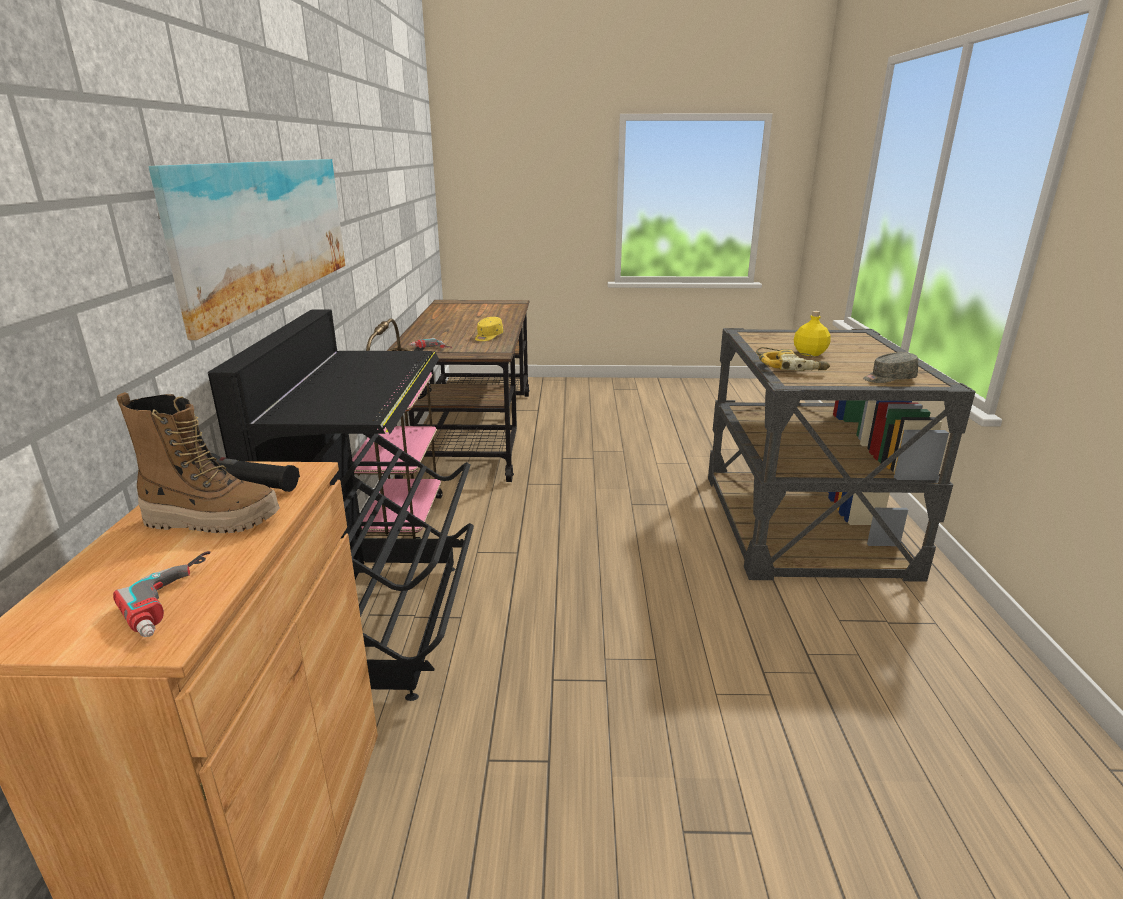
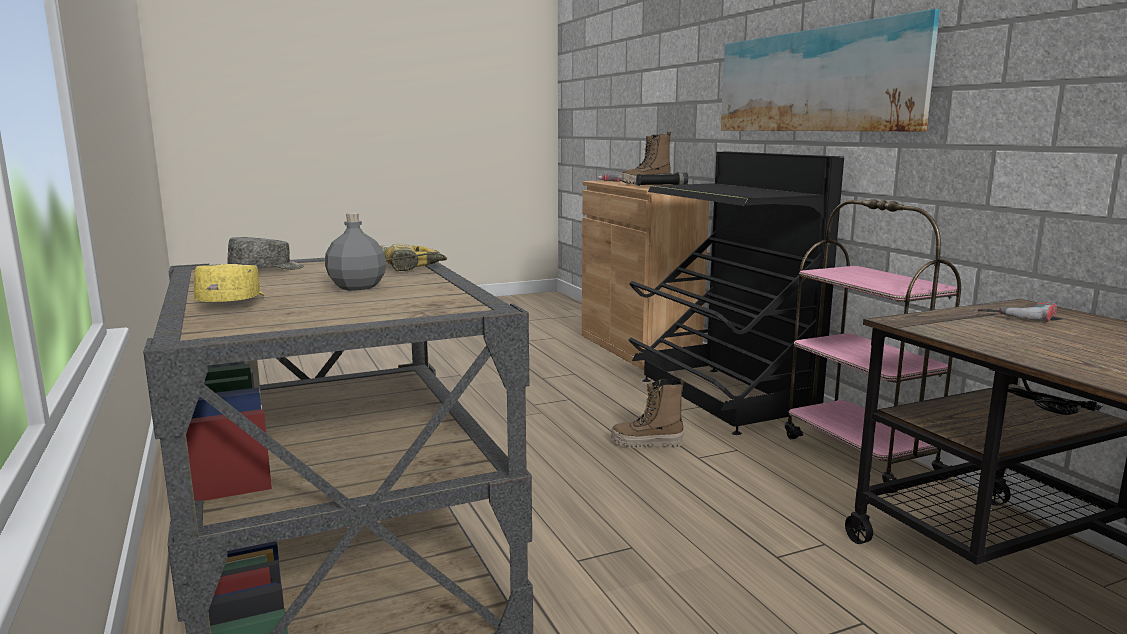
camera: 155 degrees right, 10 degrees down
yellow cap [475,317,503,341] -> yellow cap moved to [194,264,265,302]
yellow bottle [794,311,831,356] -> grey bottle [325,213,387,290]
none -> boot [611,377,684,448]

